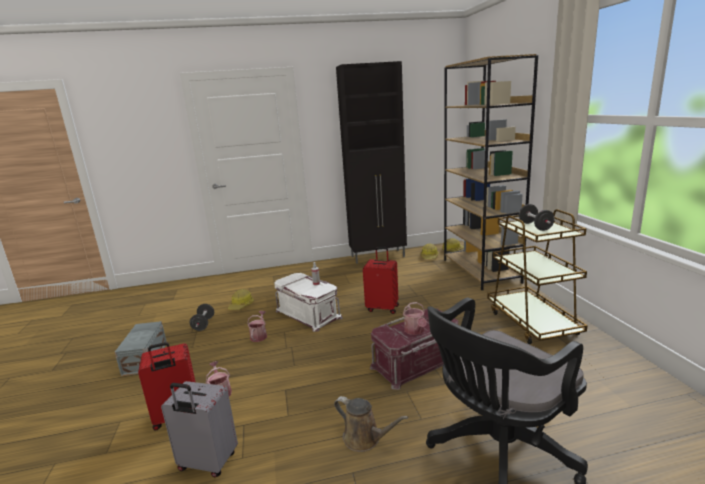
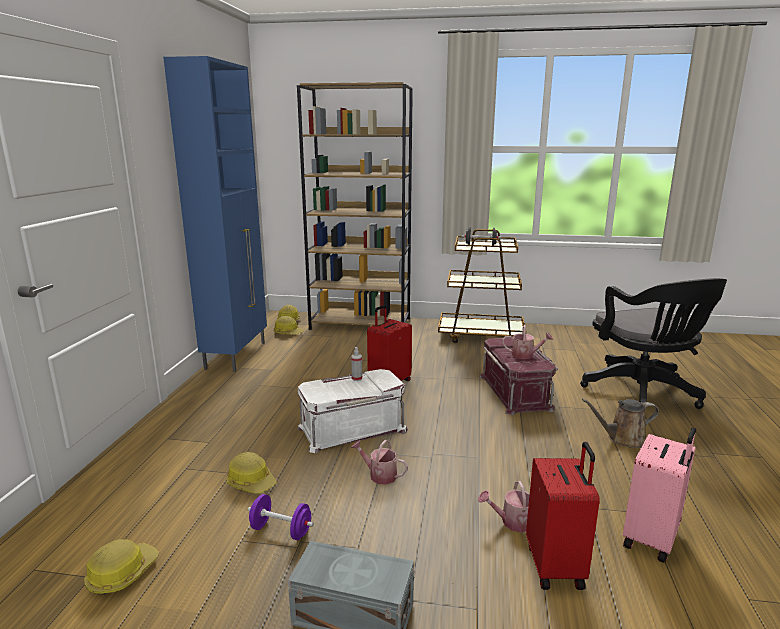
camera: 70 degrees left, 0 degrees up
grey suitcase [161,381,238,477] -> pink suitcase [623,427,696,563]
black dumbbell [190,304,214,331] -> purple dumbbell [248,494,314,540]
brown watering can [334,396,408,452] -> brown watering can turned 150 degrees counterclockwise [582,399,659,448]
black cabinet [336,61,407,264] -> blue cabinet [163,56,267,372]
none -> hard hat [84,539,159,595]

